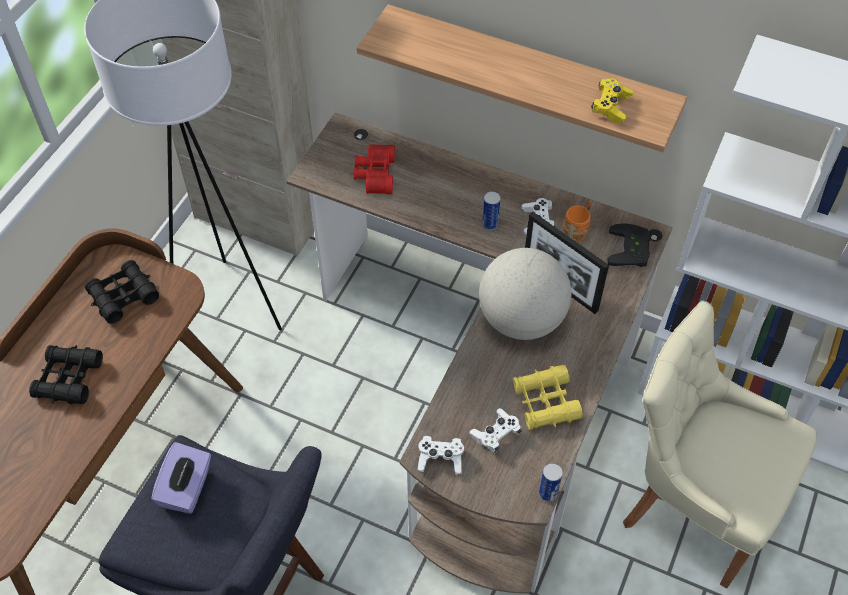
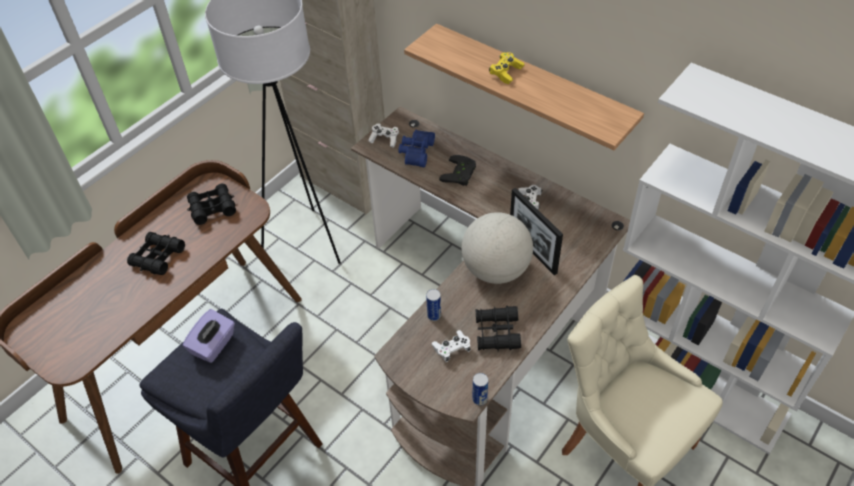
camera: 15 degrees right, 5 degrees down
red binoculars [354,144,395,194] -> blue binoculars [398,130,435,167]
white game controller [417,436,464,475] -> white game controller moved to [368,123,399,148]
can [482,191,501,230] -> can moved to [426,289,441,321]
yellow binoculars [513,365,583,430] -> black binoculars [476,306,521,351]
orange mug [563,202,591,242] -> none
yellow game controller [592,78,633,124] -> yellow game controller moved to [489,52,524,84]
black game controller [607,224,650,267] -> black game controller moved to [439,155,476,186]

